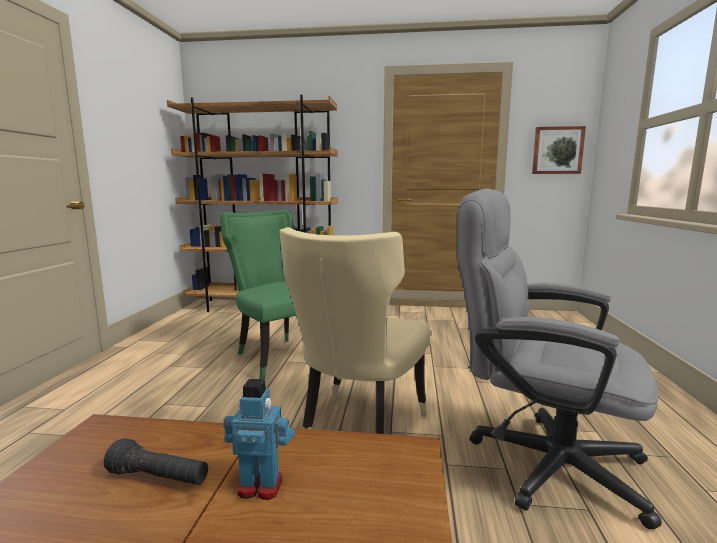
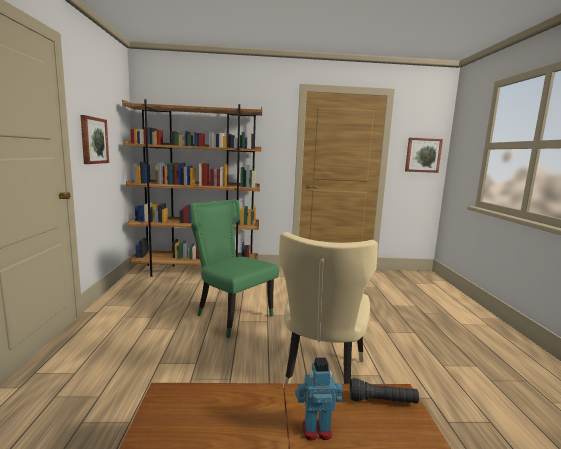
camera: 10 degrees left, 0 degrees up
black flashlight [104,438,208,485] -> black flashlight moved to [350,378,419,404]
grey office chair [456,188,662,530] -> none
none -> picture [80,115,109,164]

